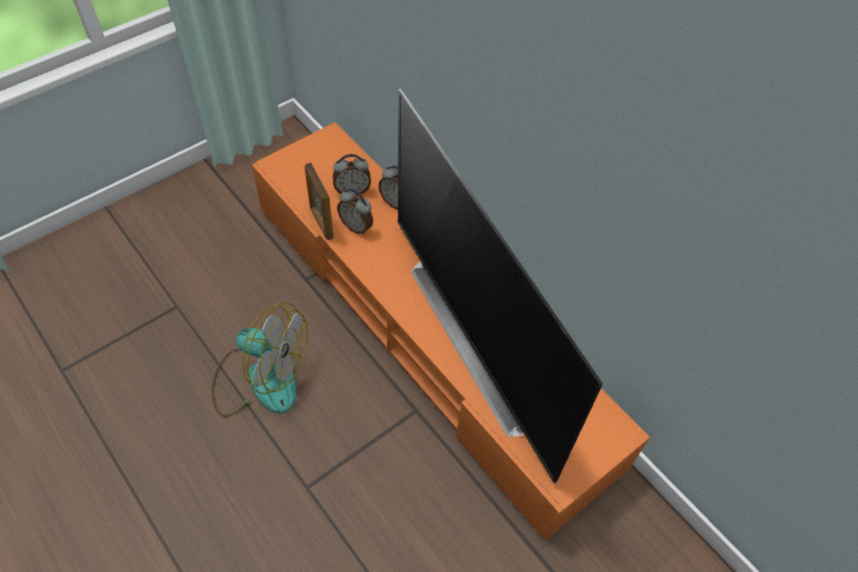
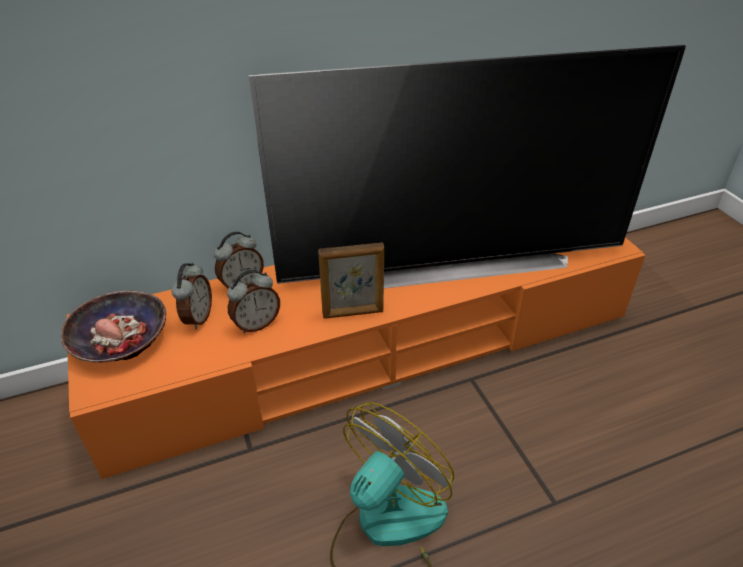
camera: 70 degrees left, 15 degrees down
picture frame [305,163,334,240] -> picture frame moved to [318,242,384,319]
none -> bowl [60,291,166,363]

